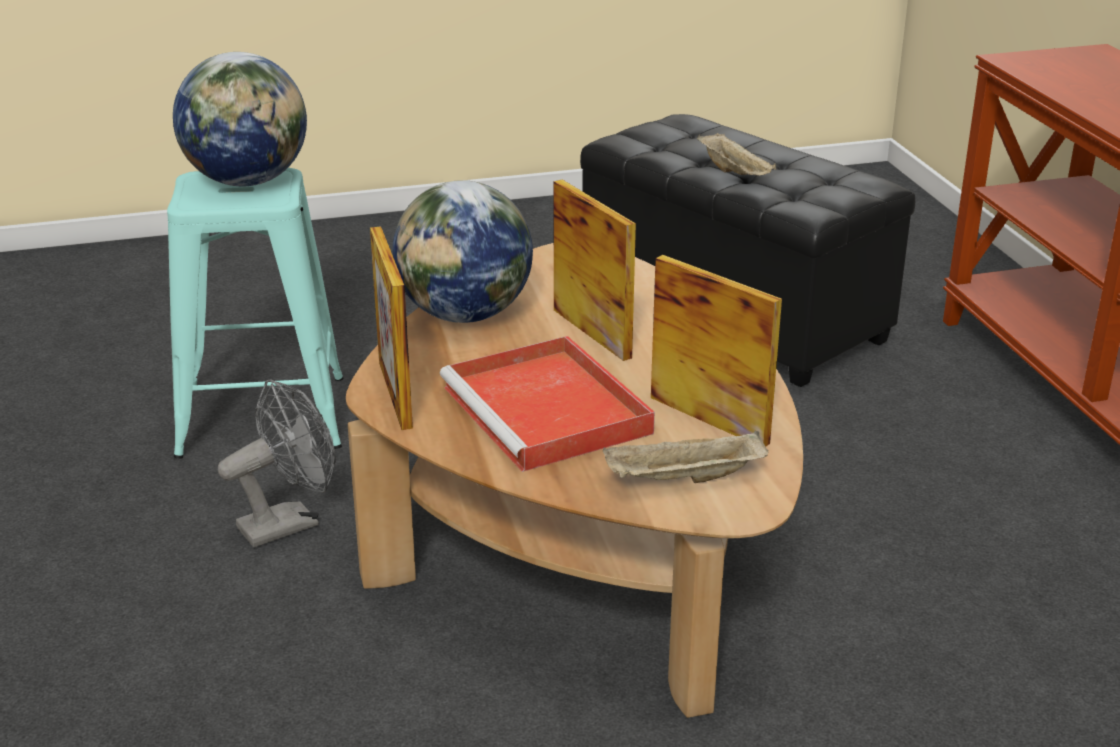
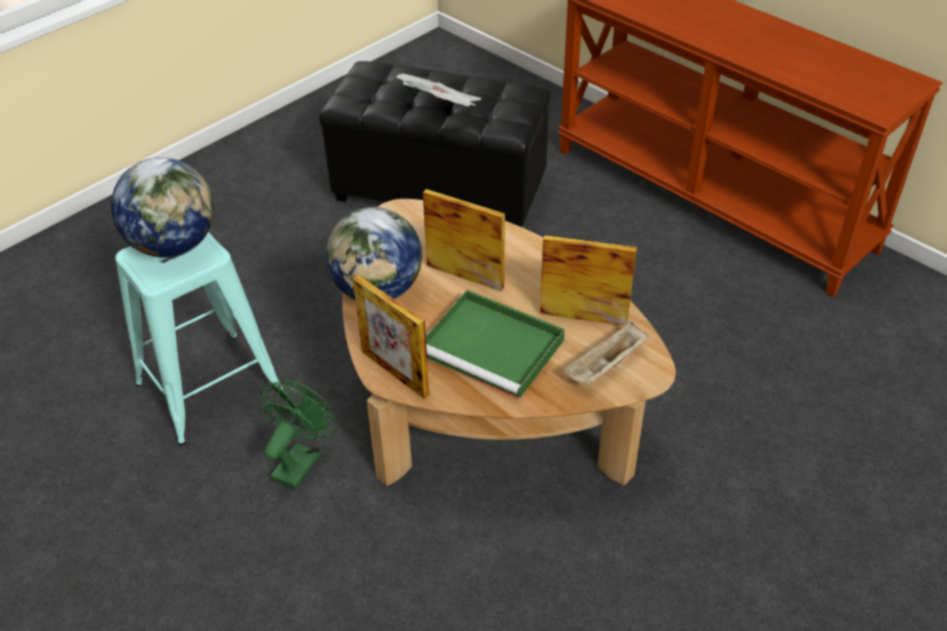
camera: 30 degrees left, 15 degrees up
grey fan [218,379,336,547] -> green fan [260,381,337,489]
red tray [440,336,655,472] -> green tray [426,290,565,400]
beige tray [697,133,776,176] -> newspaper [396,73,481,107]

